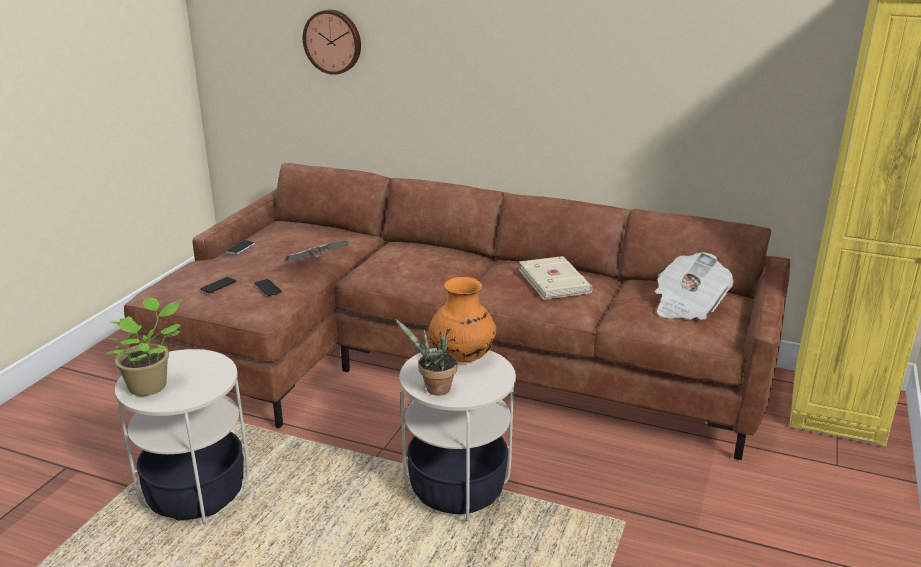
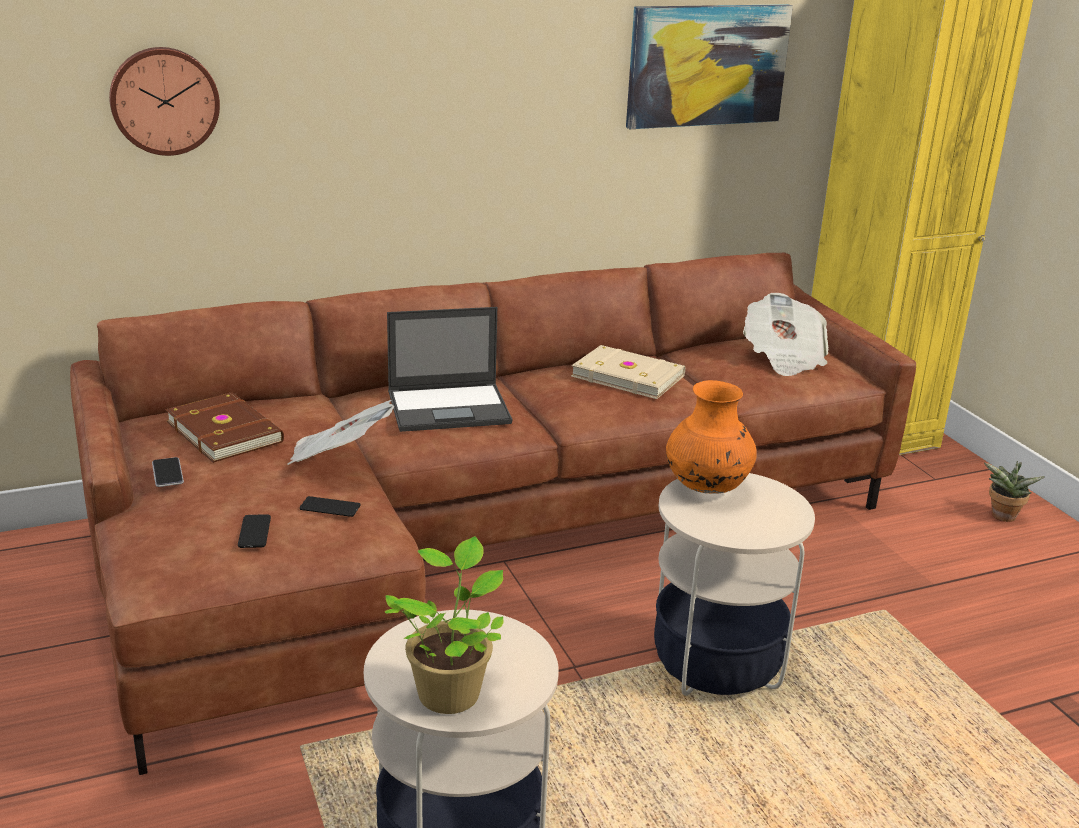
camera: 45 degrees left, 0 degrees up
potted plant [396,320,457,395] -> potted plant moved to [984,461,1045,522]
none -> brown book [165,392,284,463]
none -> laptop [387,307,512,432]
none -> picture [626,4,793,129]

